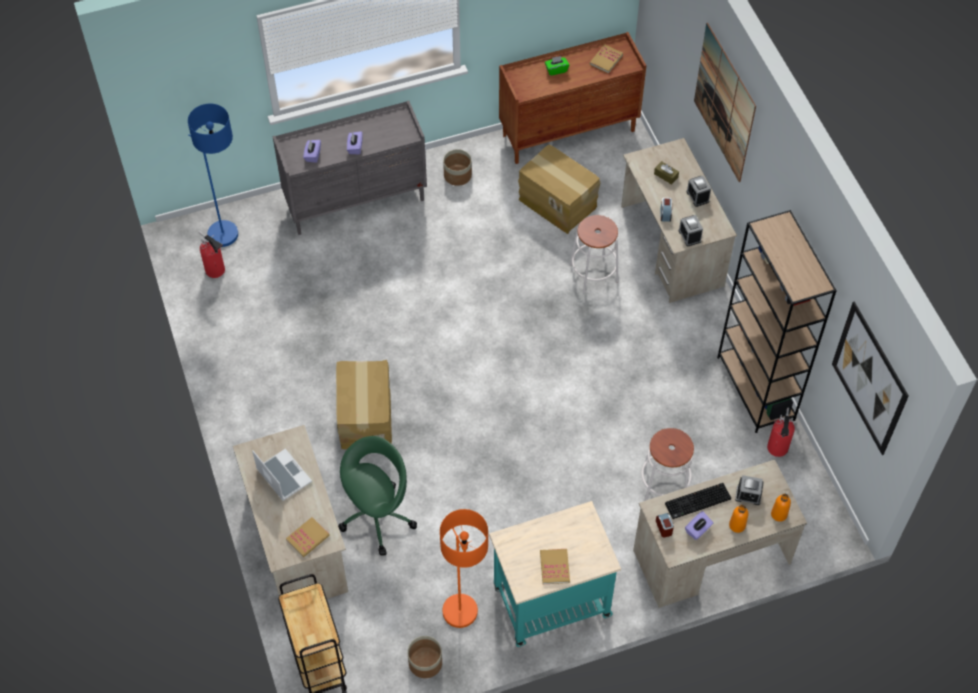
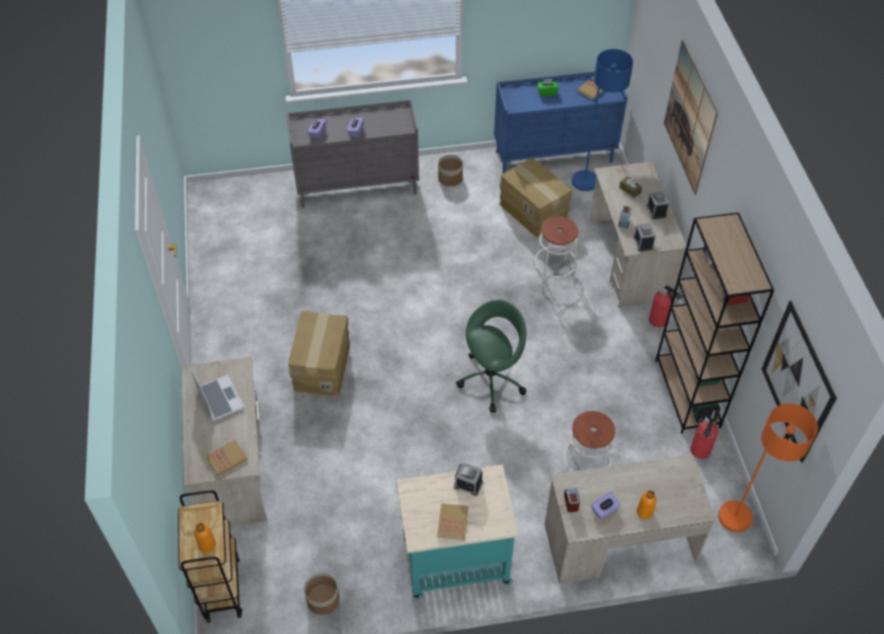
camera: 10 degrees right, 5 degrees down
blue floor lamp [188,104,238,247] -> blue floor lamp moved to [572,49,633,191]
fire extinguisher [198,231,225,278] -> fire extinguisher moved to [649,281,683,327]
green office chair [338,436,417,556] -> green office chair moved to [456,300,526,413]
orange floor lamp [440,509,488,628] -> orange floor lamp moved to [718,403,818,532]
brown cabinet [499,32,647,164] -> blue cabinet [494,70,628,174]
keyboard [665,483,731,519] -> none
alarm clock [735,475,764,505] -> alarm clock moved to [454,462,483,496]
orange bottle [771,494,791,522] -> orange bottle moved to [194,523,216,553]

